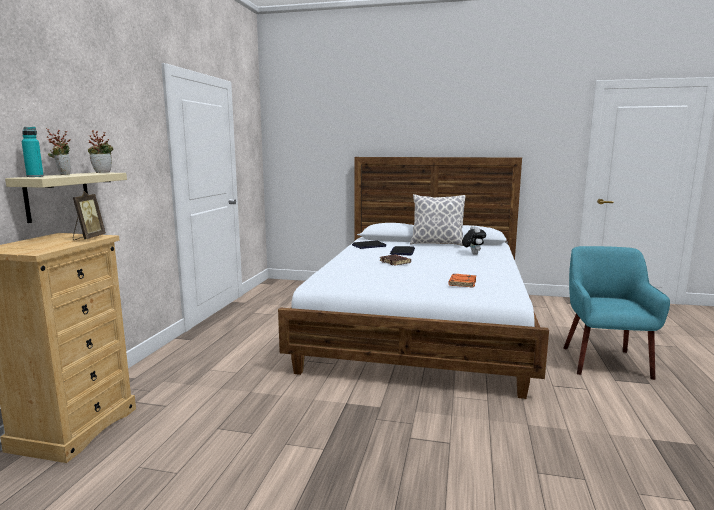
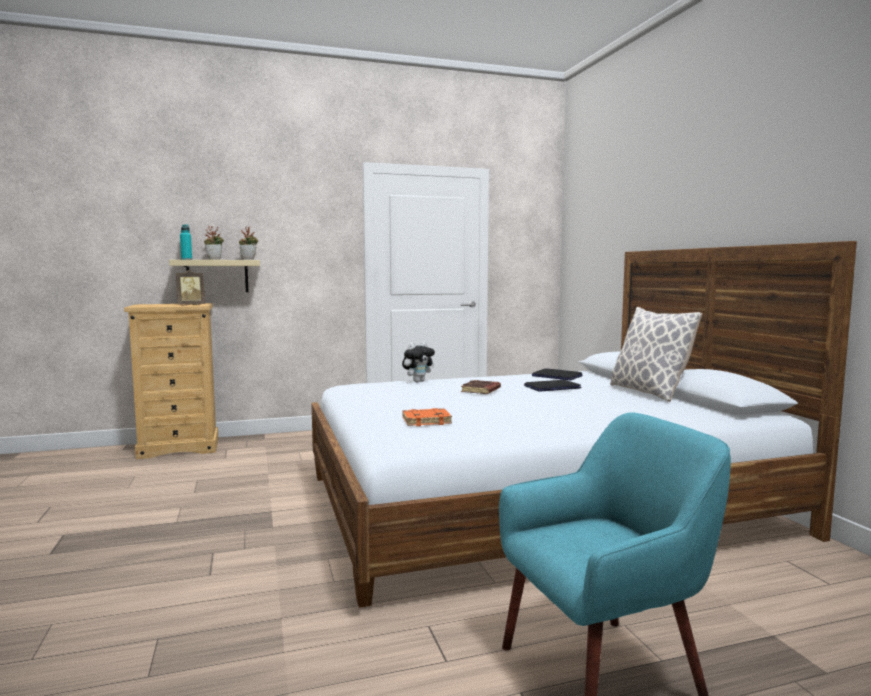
camera: 60 degrees right, 5 degrees down
plush toy [462,226,486,255] -> plush toy moved to [402,341,435,382]

